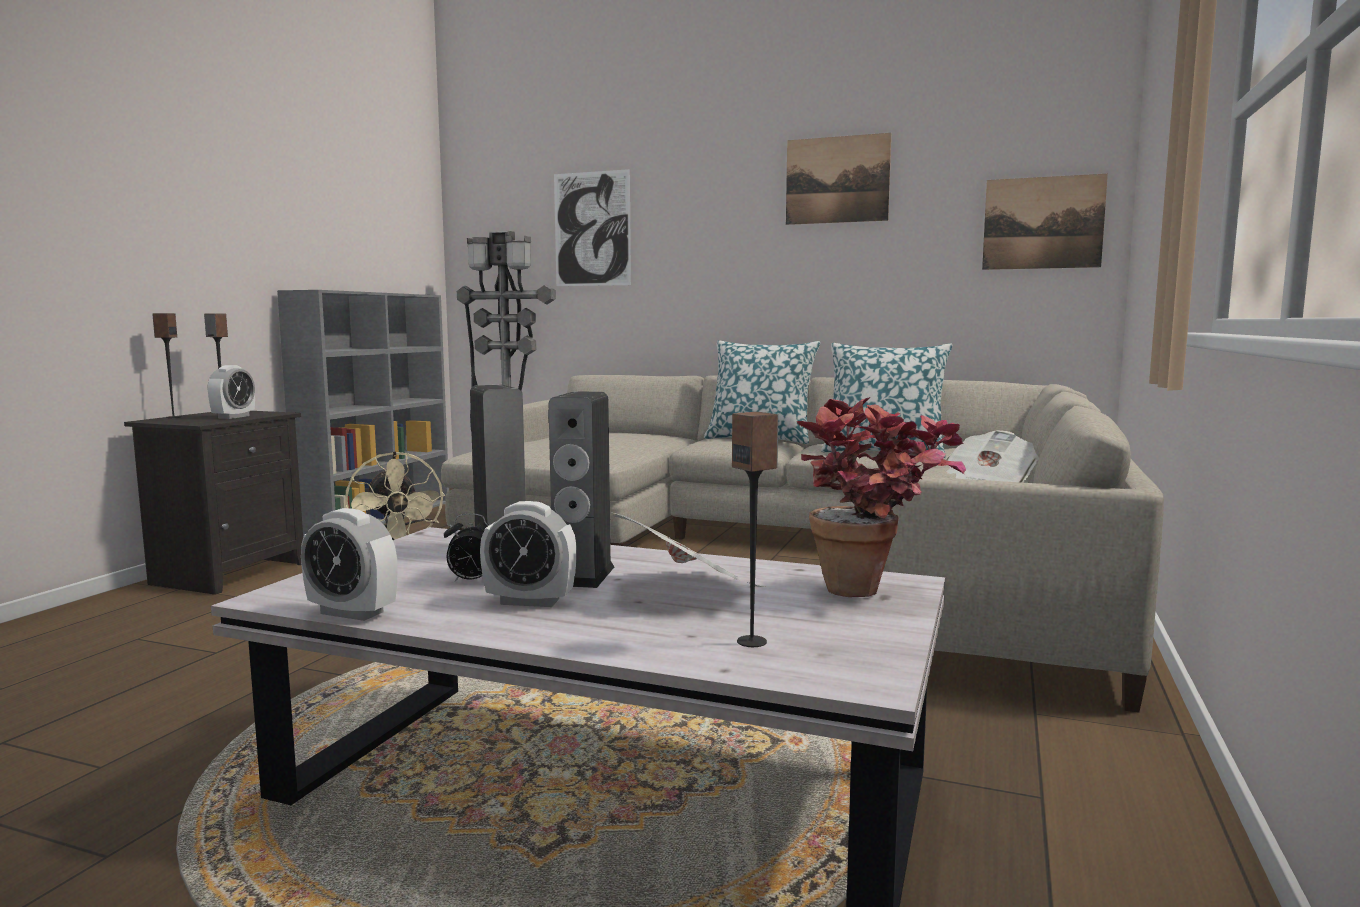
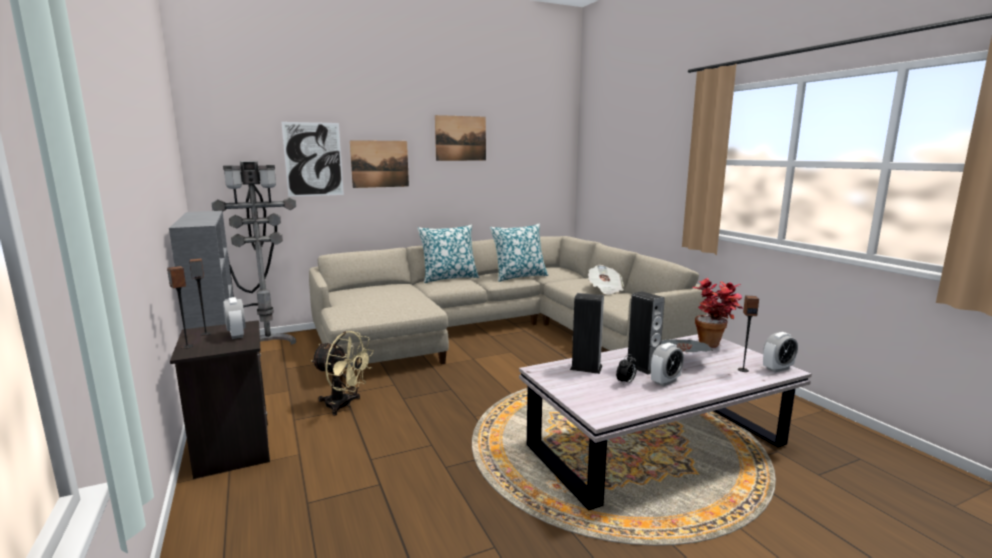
camera: 45 degrees left, 5 degrees up
alarm clock [301,508,397,621] -> alarm clock moved to [763,332,798,373]
picture [982,174,1108,270] -> picture moved to [350,140,409,188]

